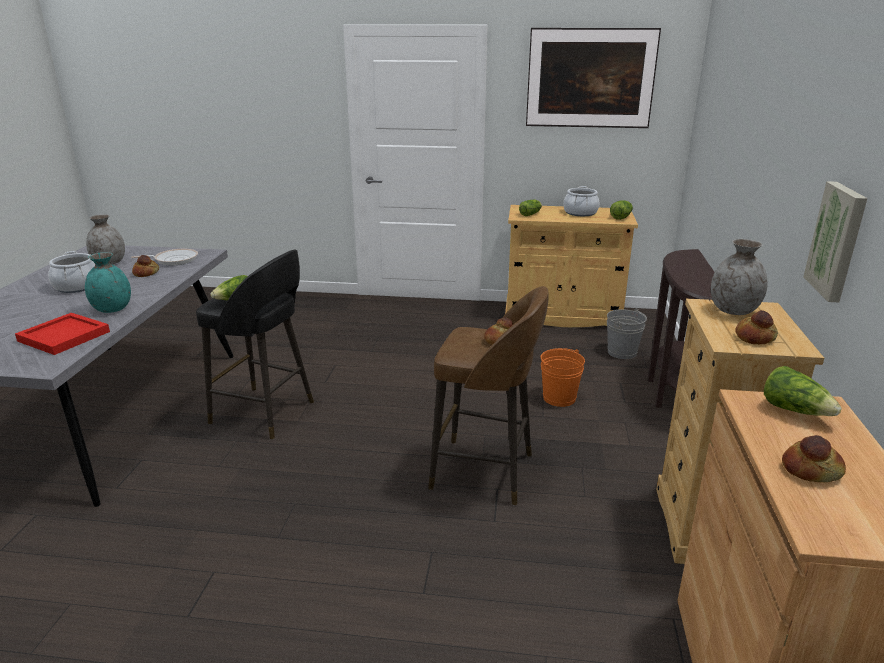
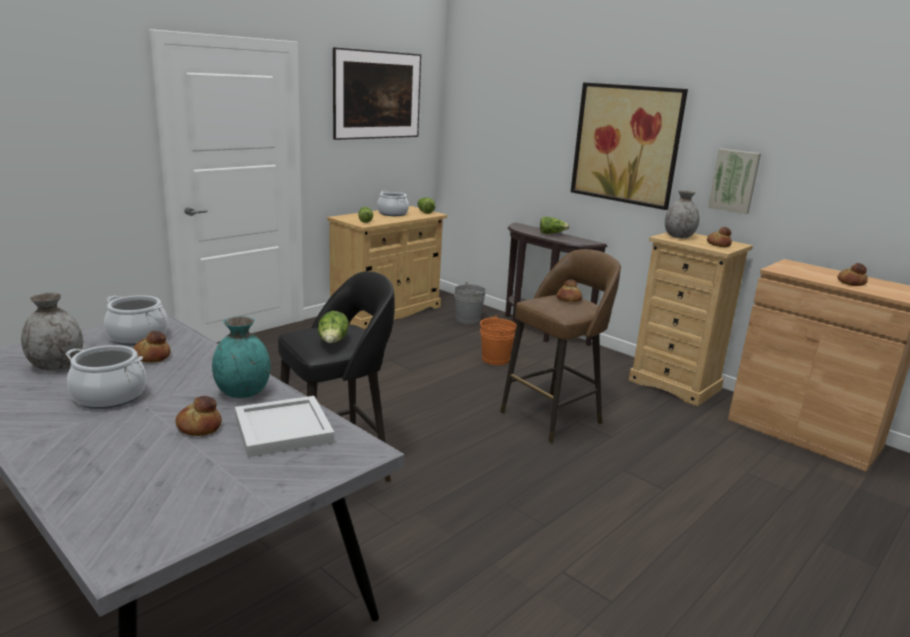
camera: 55 degrees left, 5 degrees down
red tray [15,313,110,355] -> white tray [235,396,334,457]
frying pan [131,249,198,265] -> cooking pot [104,295,168,345]
lettuce [764,366,842,416] -> lettuce moved to [540,216,570,234]
none -> bread [175,396,222,436]
none -> picture [571,82,688,210]

